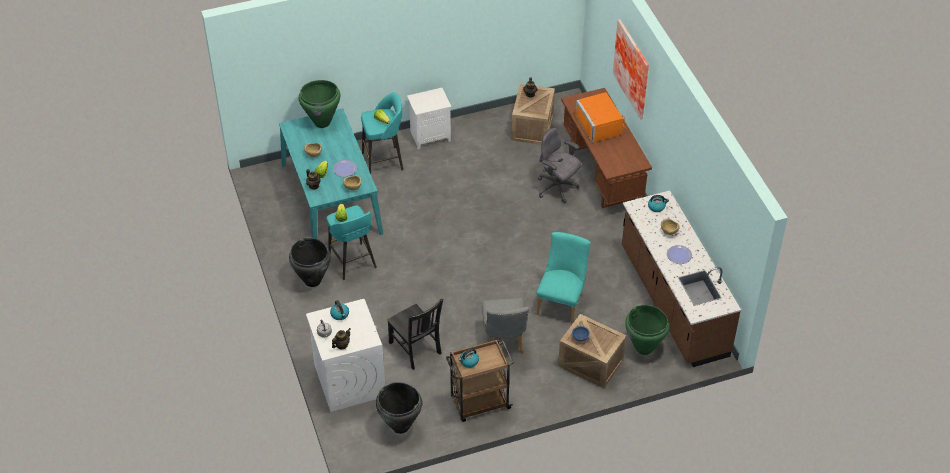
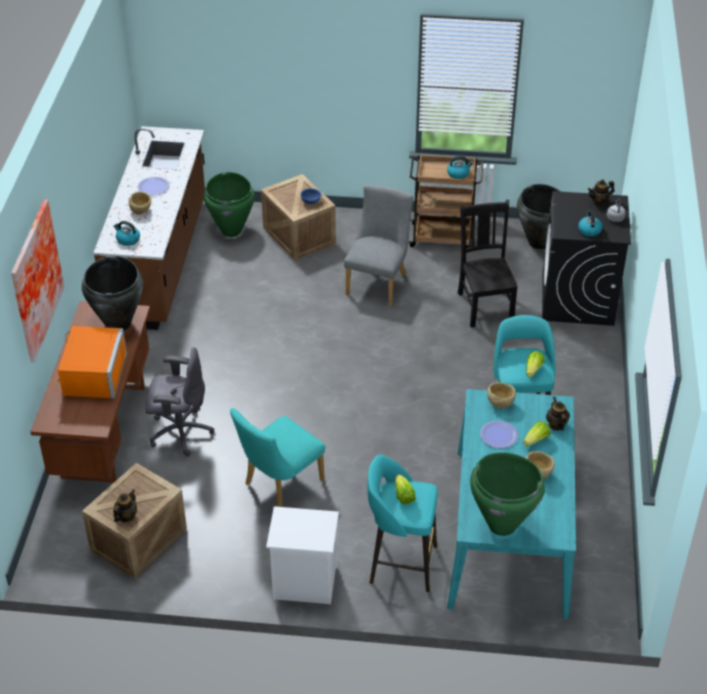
camera: 155 degrees left, 5 degrees down
black vase [289,237,331,287] -> black vase moved to [82,256,143,331]
white washing machine [306,299,385,412] -> black washing machine [542,191,631,326]
turquoise chair [536,232,591,324] -> turquoise chair moved to [230,408,325,507]
grey office chair [538,128,581,203] -> grey office chair turned 60 degrees counterclockwise [145,347,214,456]

